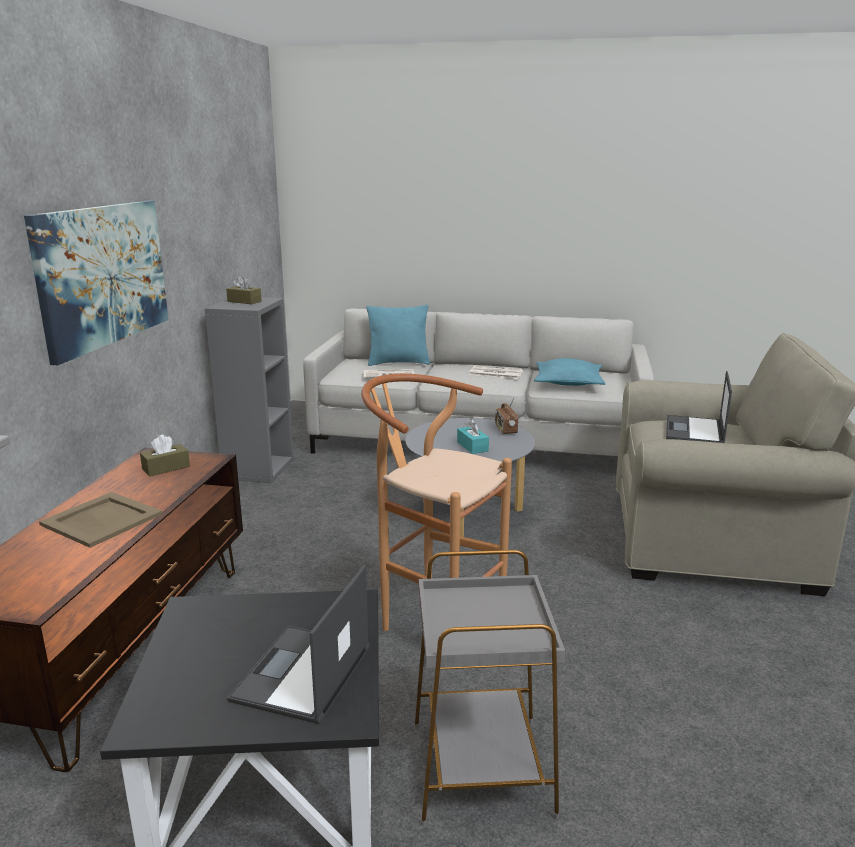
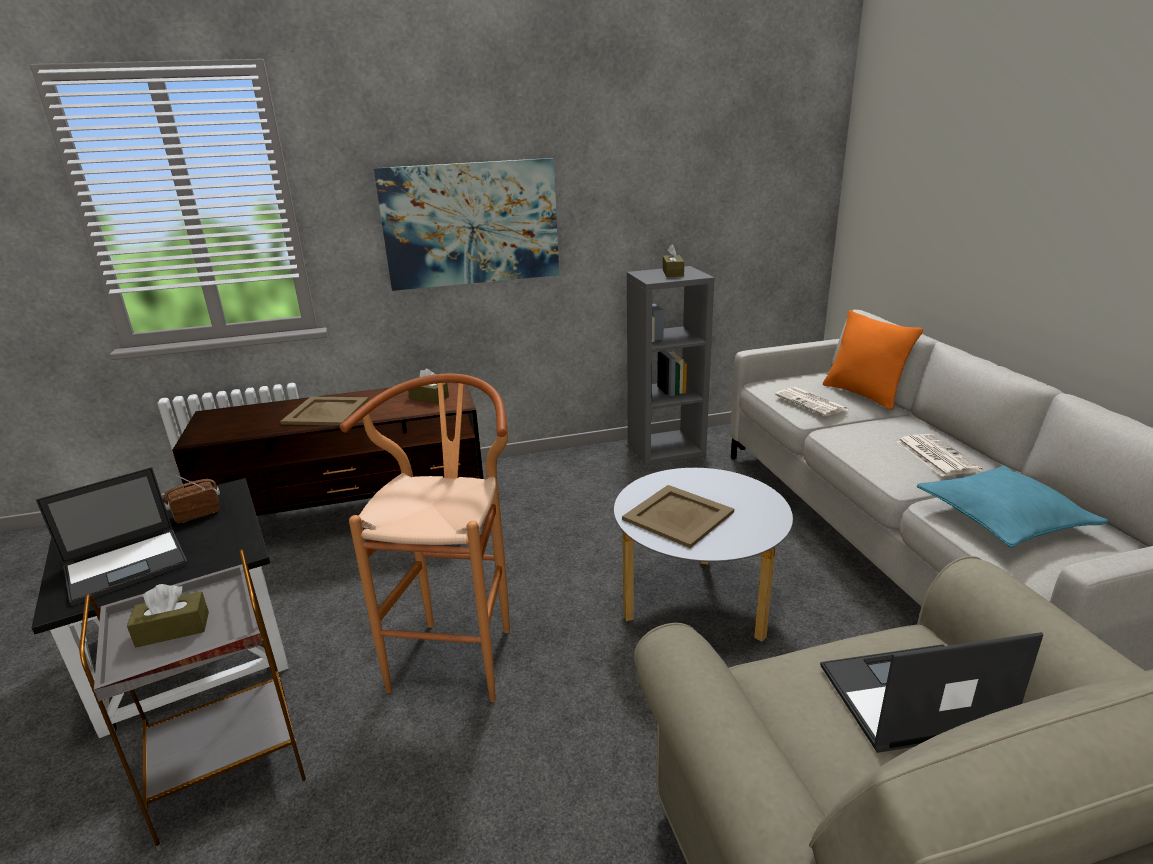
camera: 65 degrees right, 5 degrees up
laptop [227,565,370,724] -> laptop turned 150 degrees clockwise [36,467,188,606]
turquoise pillow [367,305,430,366] -> orange pillow [823,310,923,410]
turquoise tissue box [457,419,489,454] -> beige tray [622,485,734,548]
radio [495,398,518,434] -> radio moved to [164,475,220,523]
none -> brown tissue box [127,584,209,647]

